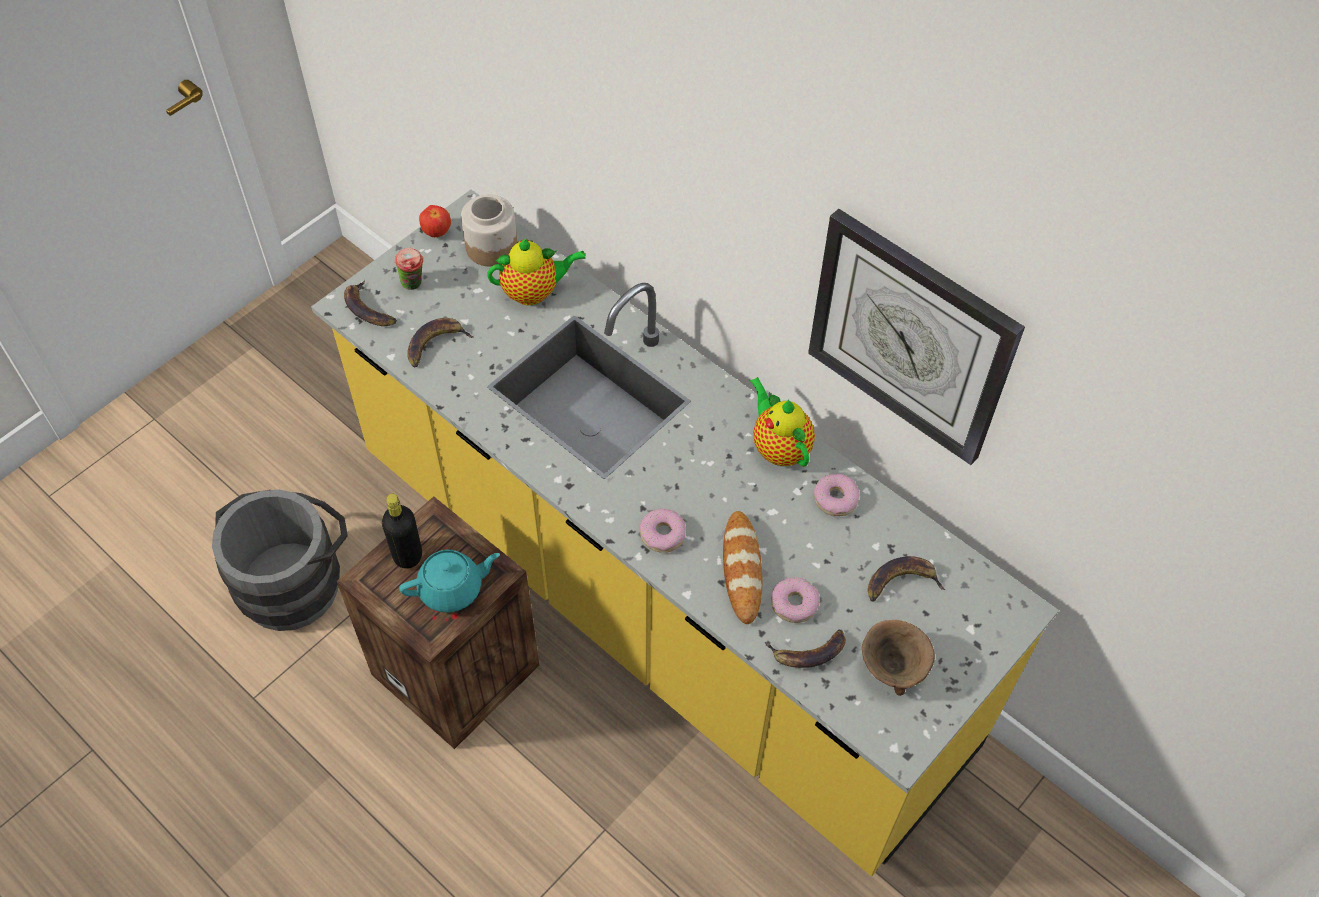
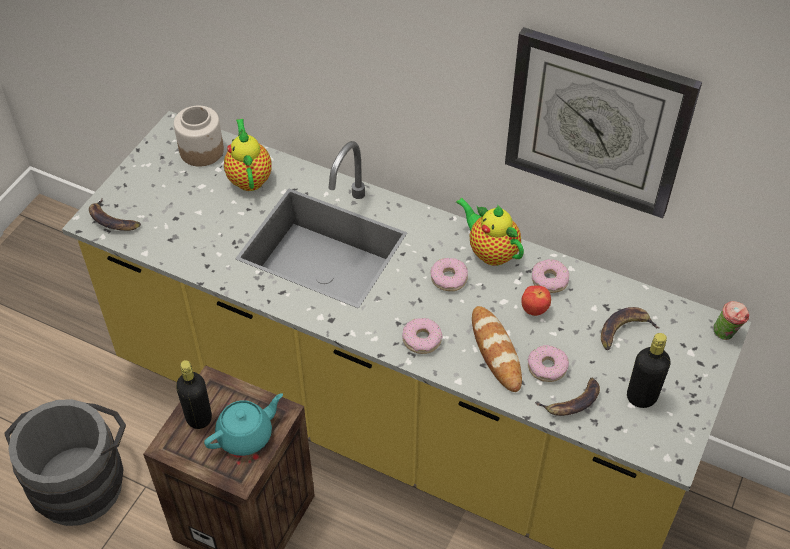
camera: 15 degrees left, 5 degrees down
cup [395,248,423,290] -> cup moved to [713,301,749,340]
banana [407,318,474,367] -> none
apple [419,205,451,237] -> apple moved to [521,286,551,316]
teapot [487,239,586,305] -> teapot turned 75 degrees counterclockwise [224,119,272,191]
brown bowl [862,620,935,696] -> black bottle [627,333,671,408]
none -> donut [430,258,468,291]

